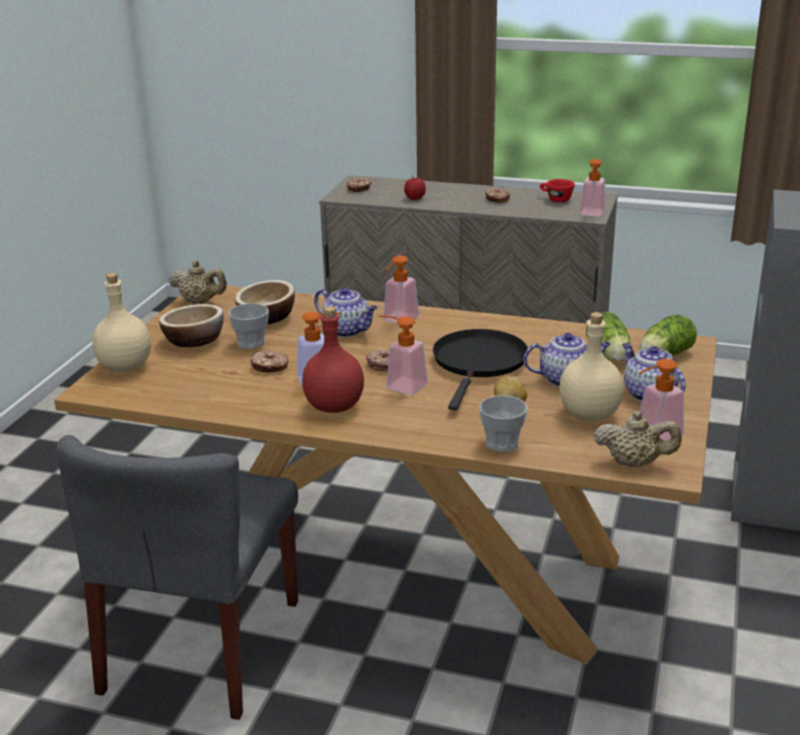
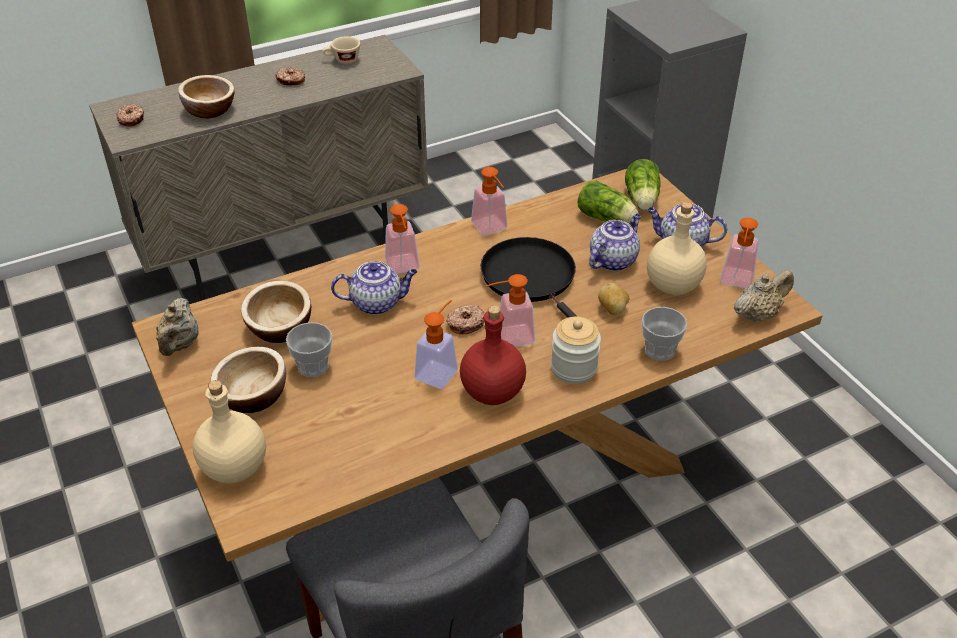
camera: 45 degrees left, 15 degrees up
beige teapot [169,261,227,304] -> beige teapot turned 120 degrees clockwise [156,298,199,356]
donut [250,350,289,372] -> none
apple [404,176,426,200] -> bowl [178,75,235,118]
red cup [540,179,575,202] -> beige cup [322,36,360,64]
soap dispenser [579,159,606,217] -> soap dispenser moved to [471,167,507,235]
none -> jar [551,317,601,384]

